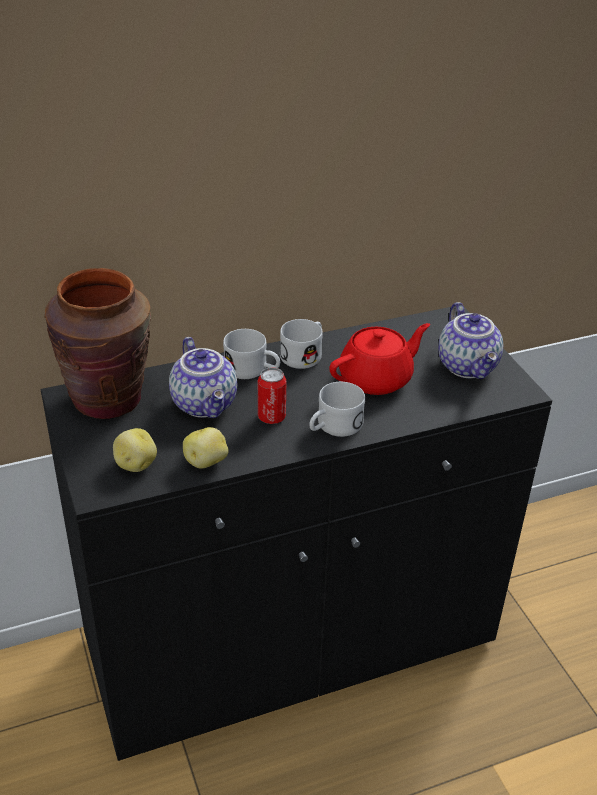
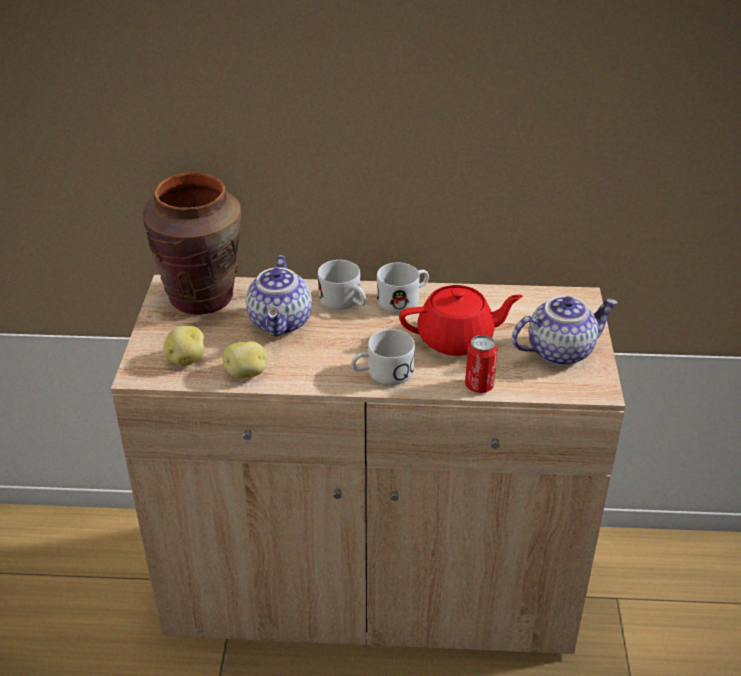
camera: 25 degrees right, 0 degrees up
black cabinet [40,307,552,761] -> beige cabinet [111,275,625,654]
can [258,367,287,424] -> can moved to [465,335,498,393]
teapot [438,302,503,379] -> teapot turned 120 degrees counterclockwise [512,296,618,366]

